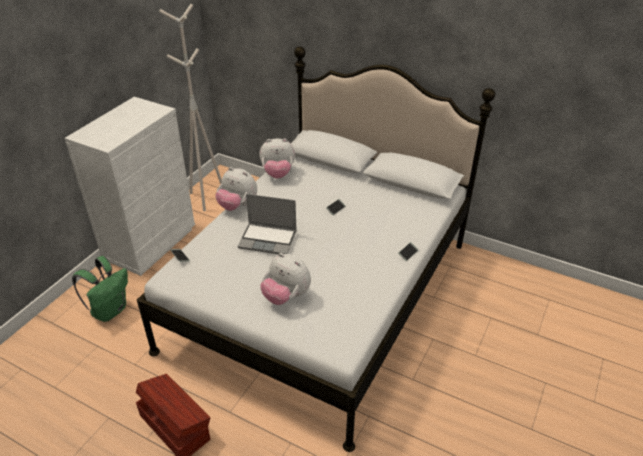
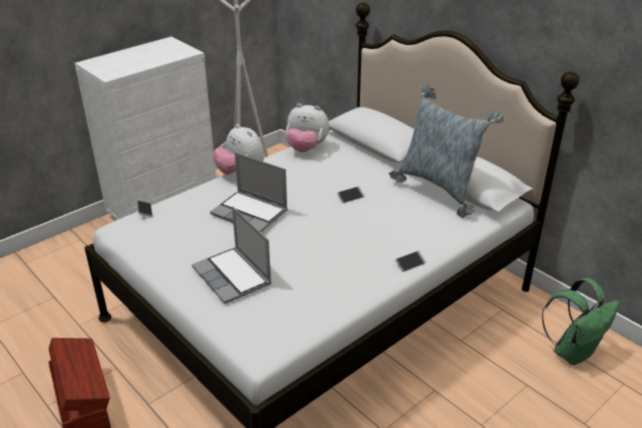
camera: 20 degrees right, 5 degrees down
green backpack [72,256,128,322] -> green backpack moved to [542,278,620,365]
plush toy [260,253,311,305] -> laptop [192,206,272,304]
none -> pillow [389,83,504,218]

